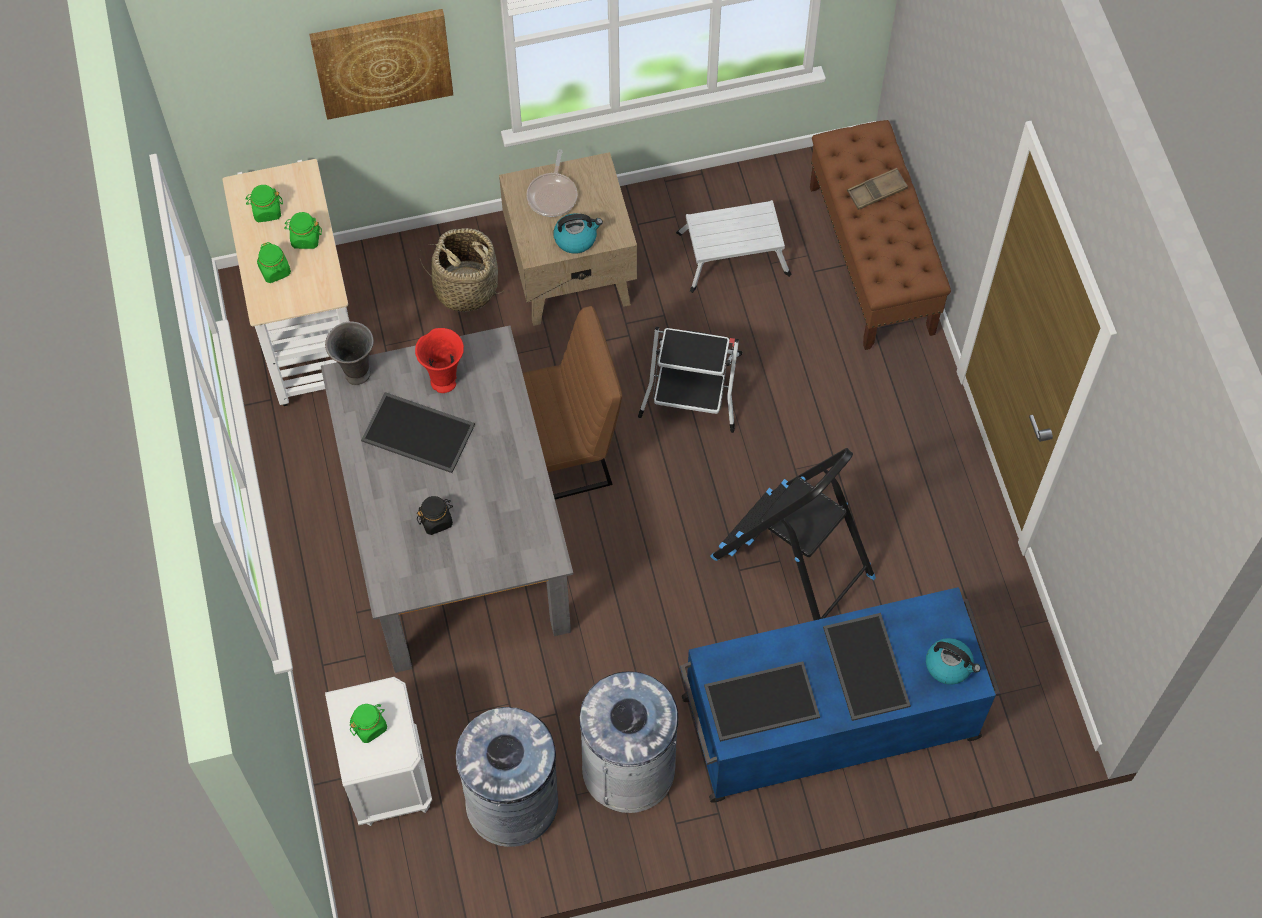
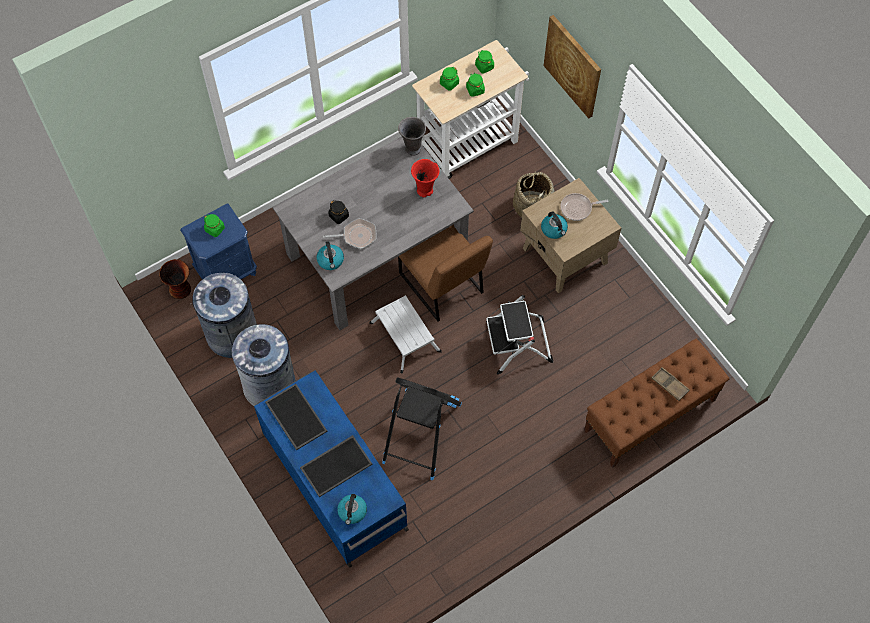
camera: 70 degrees right, 0 degrees up
white nightstand [325,677,432,826] -> blue nightstand [180,204,257,280]
tray [361,392,475,473] -> none
white step ladder [676,200,792,293] -> white step ladder moved to [369,295,442,373]
none -> vase [159,259,191,299]
none -> kettle [317,242,344,270]
none -> frying pan [323,218,377,249]

